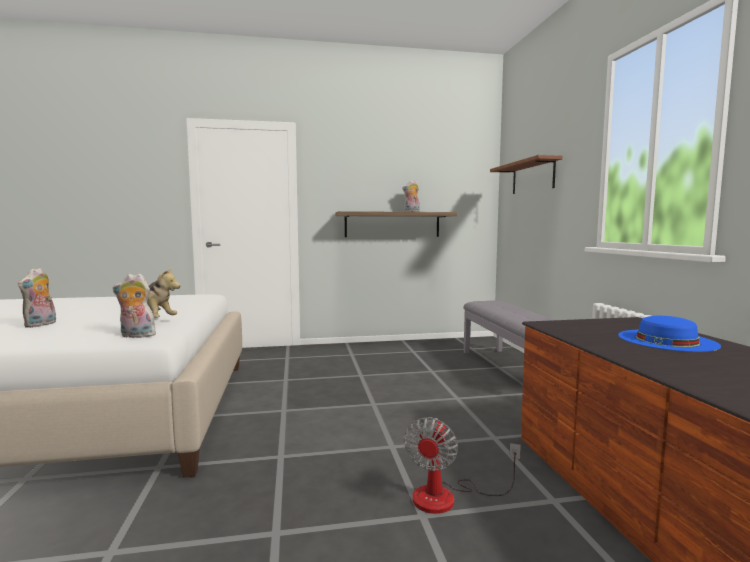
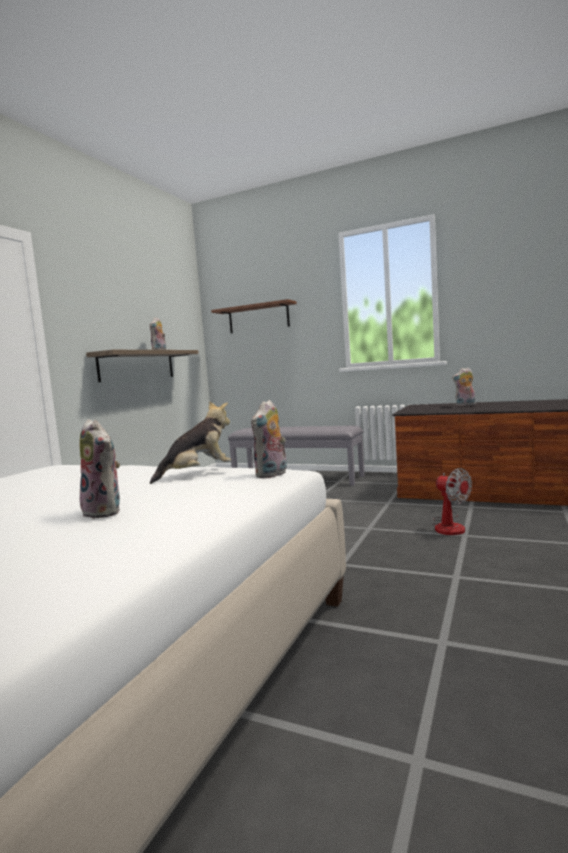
camera: 55 degrees left, 0 degrees up
blue hat [618,316,721,352] -> plush toy [452,368,476,406]

